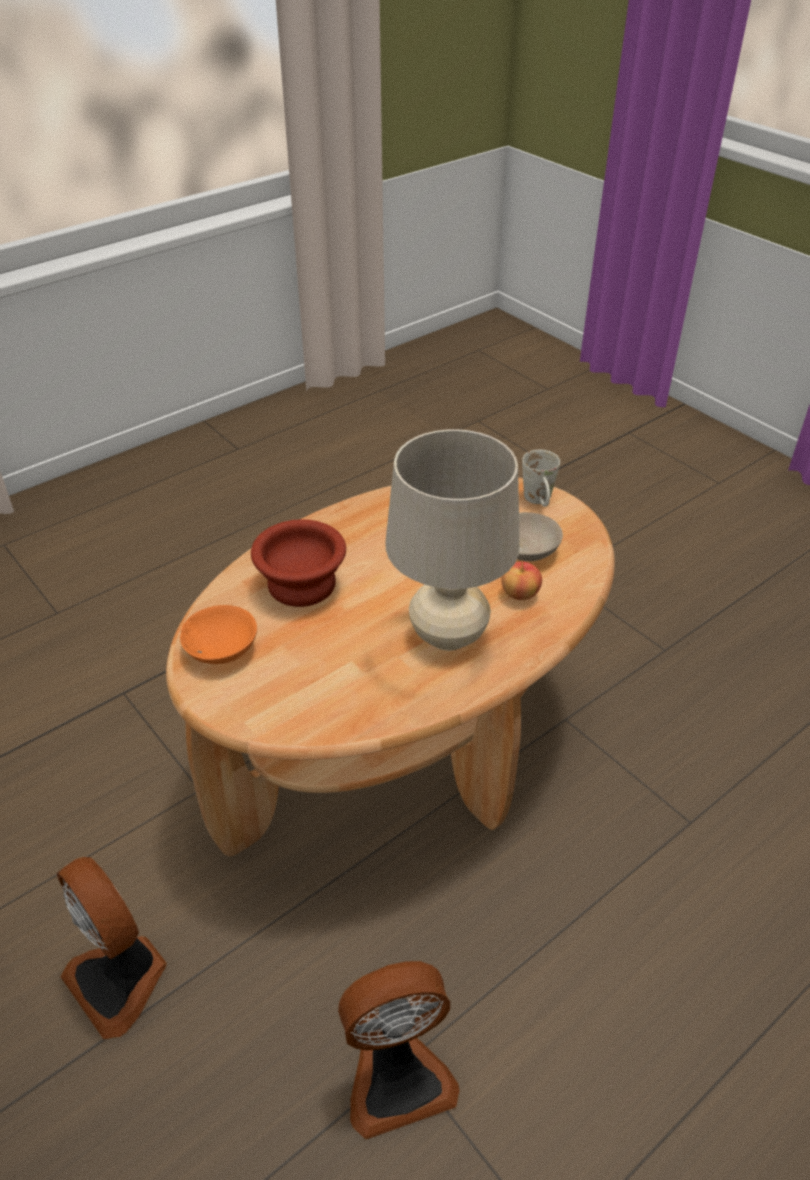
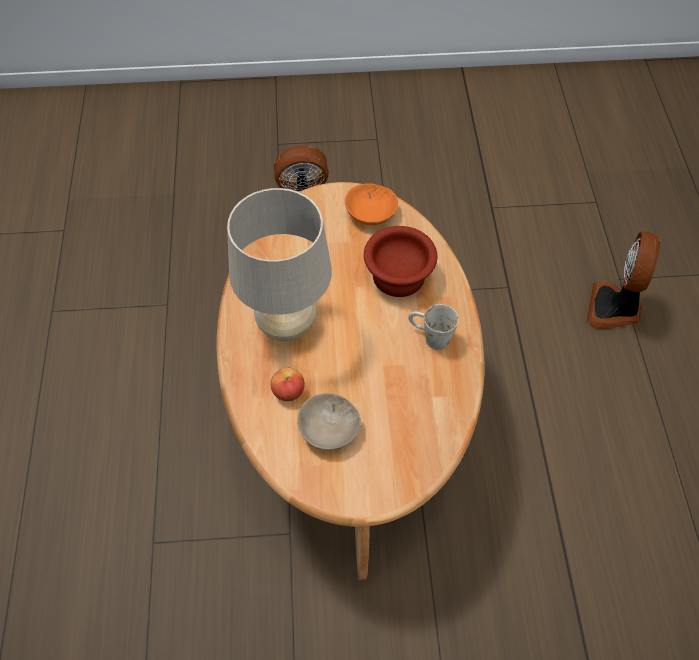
camera: 125 degrees right, 15 degrees up
fan [338,961,460,1139] -> fan moved to [587,232,660,329]
white mug [522,450,560,507] -> white mug moved to [408,304,458,350]

